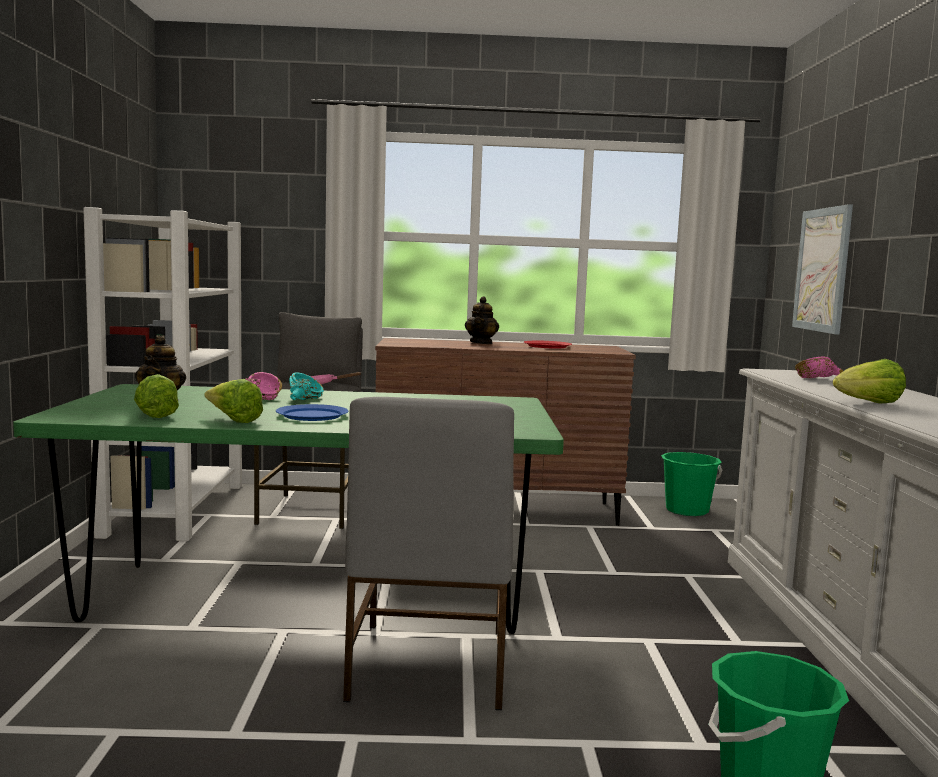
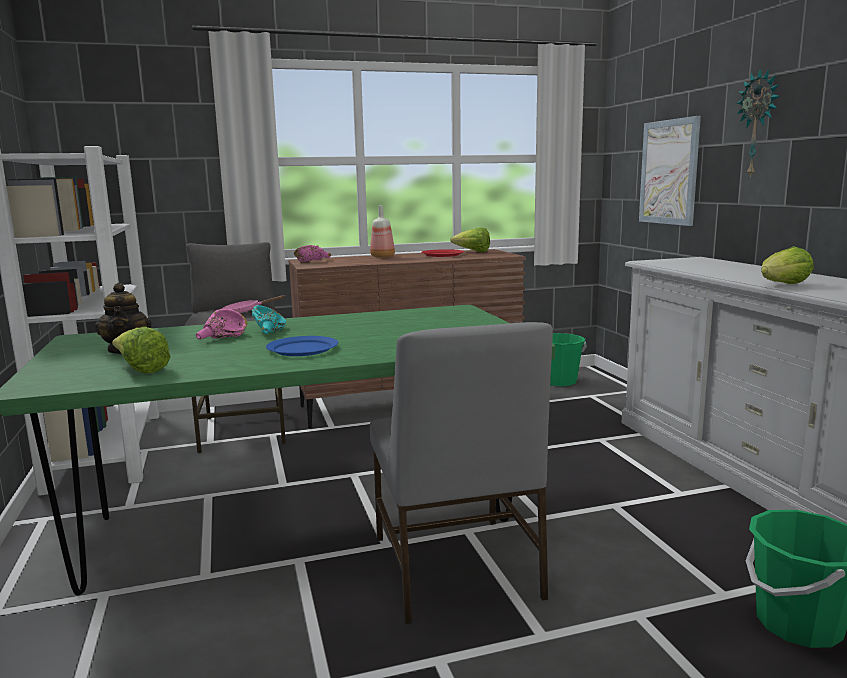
camera: 15 degrees left, 5 degrees up
lettuce [204,379,263,423] -> lettuce moved to [450,227,490,252]
teapot [465,296,499,344] -> bottle [370,205,395,258]
pink bowl [795,356,843,378] -> pink bowl moved to [294,245,331,262]
none -> wall clock [737,68,780,178]

